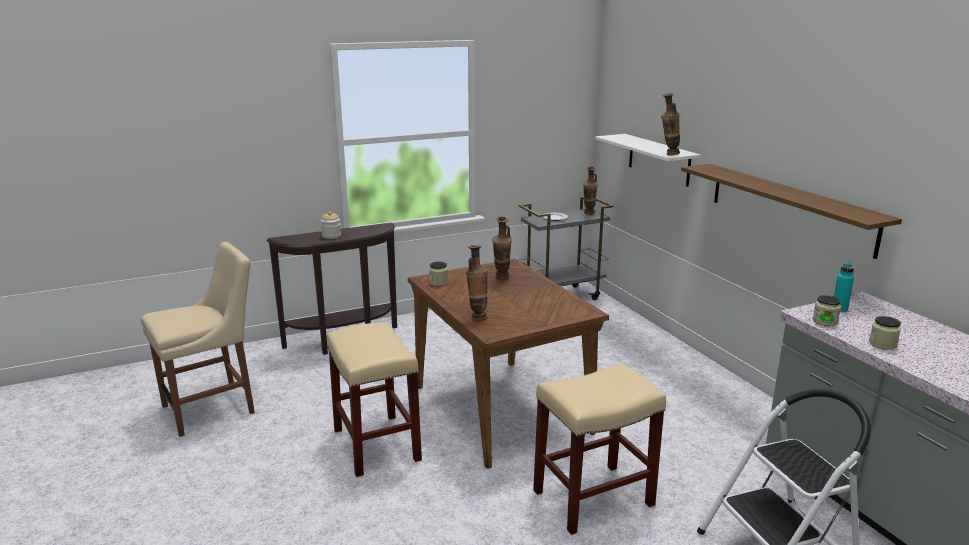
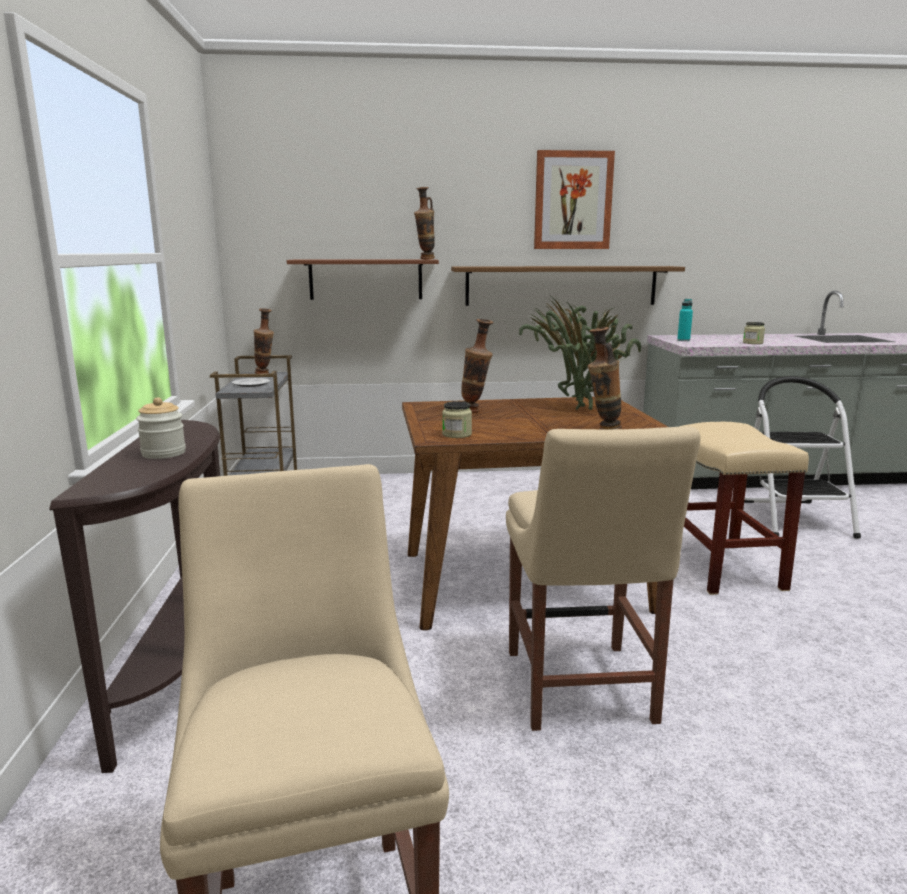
camera: 70 degrees left, 5 degrees down
beige stool [327,322,422,478] -> beige chair [506,426,700,731]
white shelf [595,134,701,187] -> brown shelf [287,259,439,300]
jar [813,295,841,326] -> none
none -> potted plant [519,295,641,410]
none -> picture [534,150,615,249]

